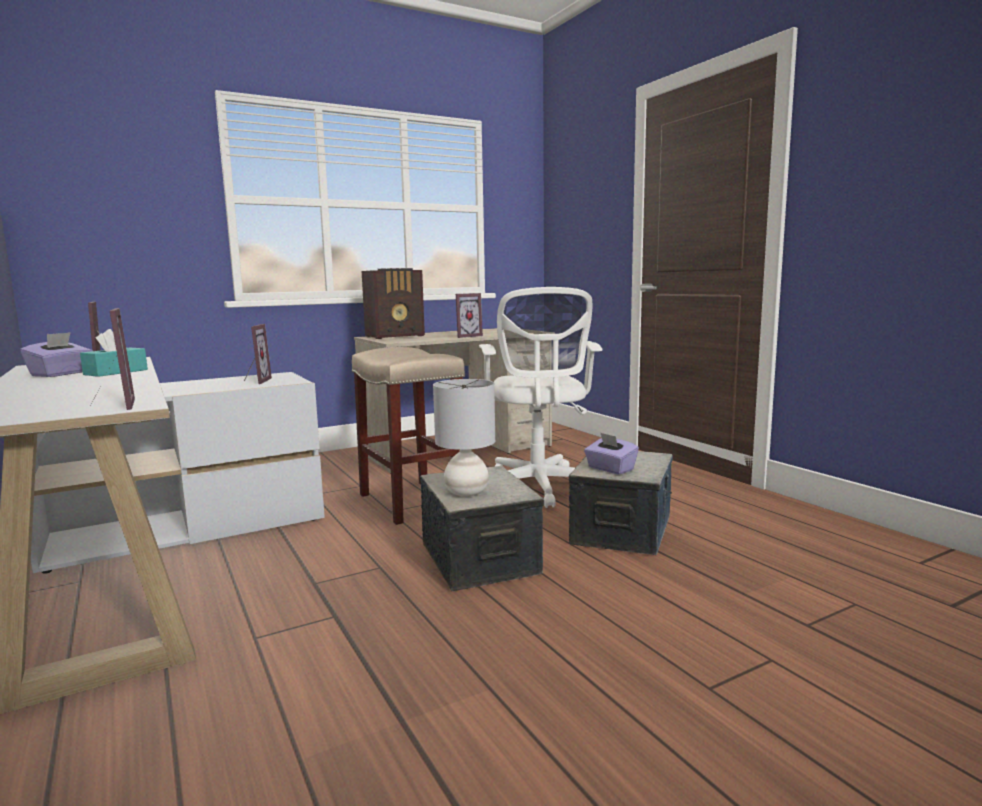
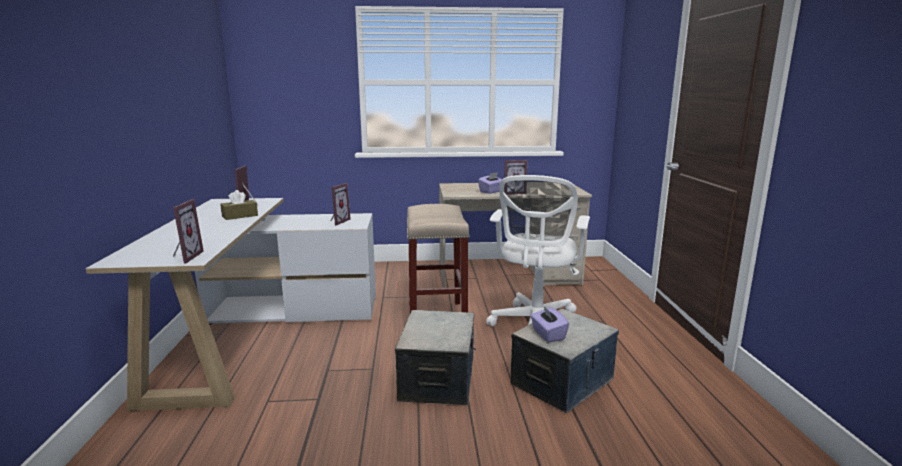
camera: 25 degrees right, 5 degrees up
purple tissue box [20,332,93,377] -> purple tissue box moved to [478,172,502,194]
turquoise tissue box [80,329,148,377] -> brown tissue box [220,190,258,220]
radio [361,268,425,339] -> none
grey table lamp [433,379,495,496] -> none

